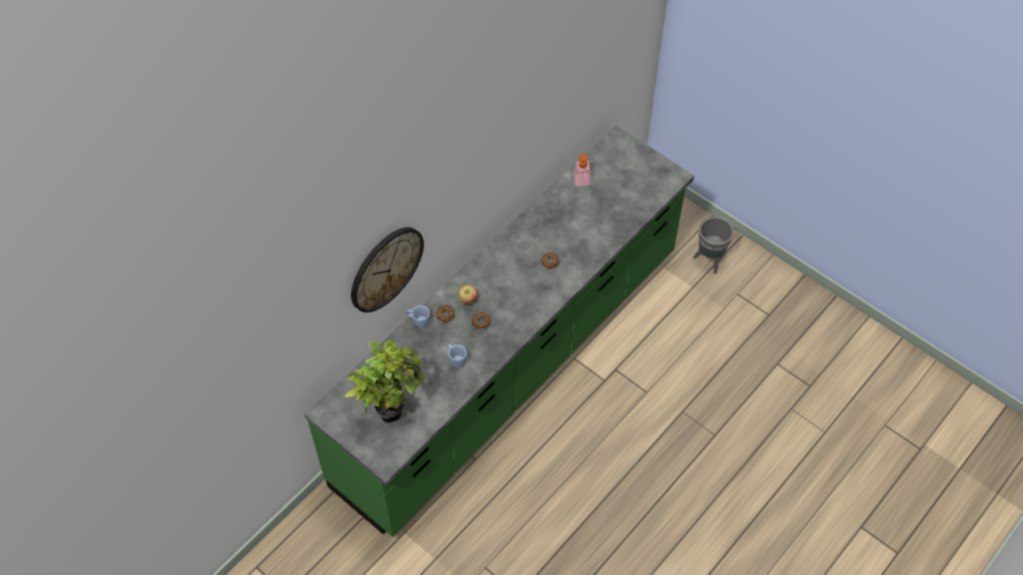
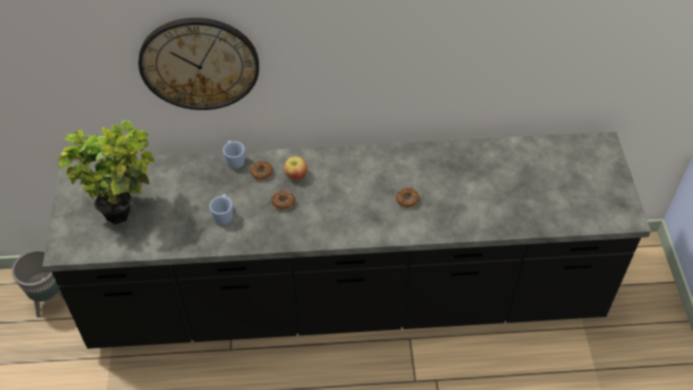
camera: 45 degrees right, 5 degrees down
green counter [304,126,694,537] -> black counter [43,132,651,349]
soap dispenser [574,154,591,186] -> none
grey planter [693,217,734,274] -> grey planter moved to [12,250,64,318]

